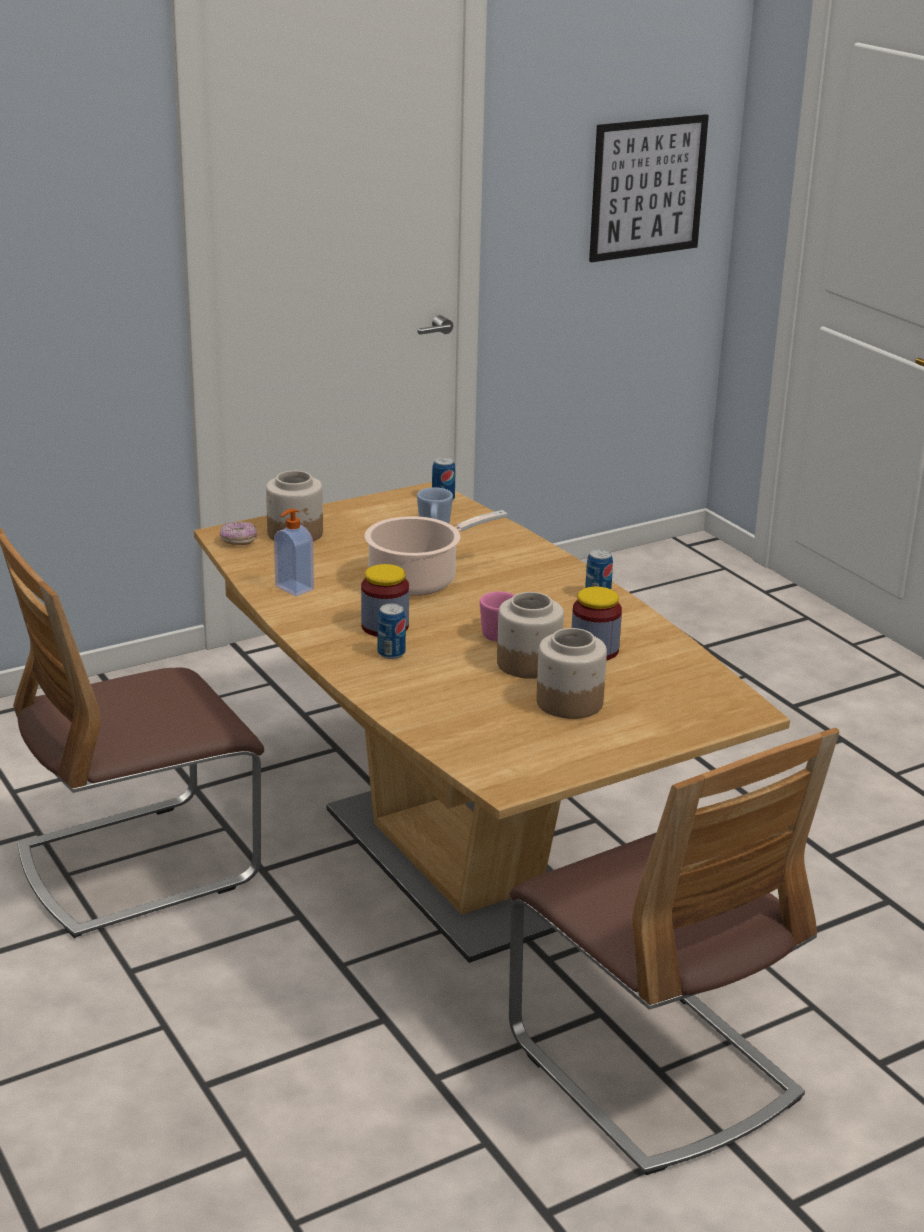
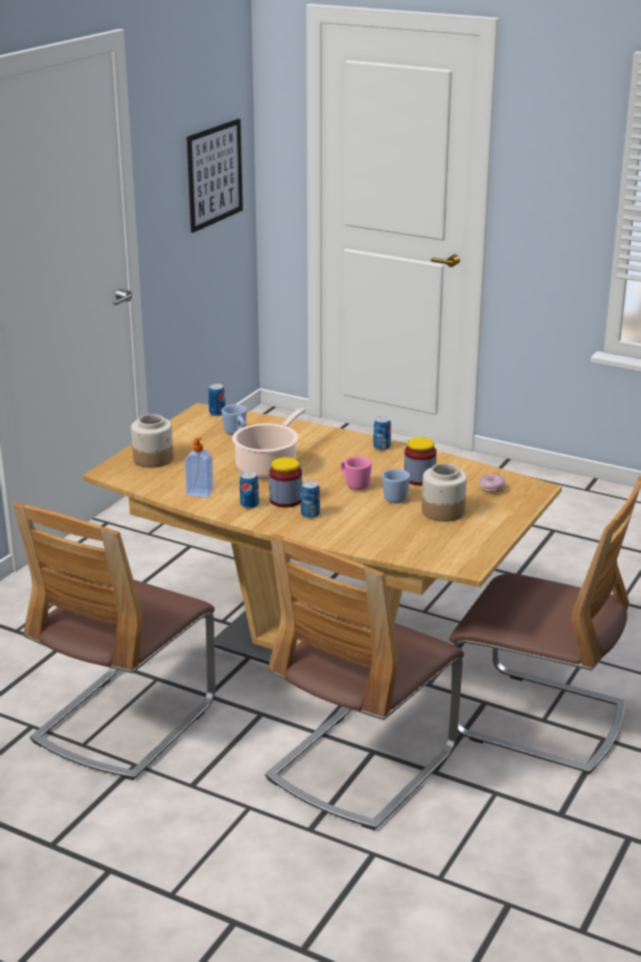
camera: 30 degrees left, 0 degrees up
donut [220,522,257,545] -> donut moved to [479,474,505,493]
jar [497,592,564,679] -> blue mug [382,469,410,503]
none -> can [240,471,259,509]
none -> chair [265,534,464,830]

